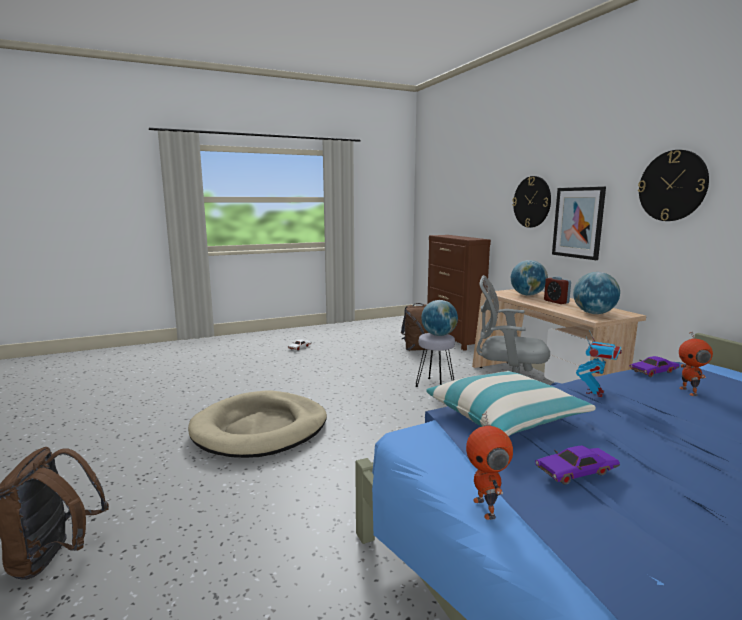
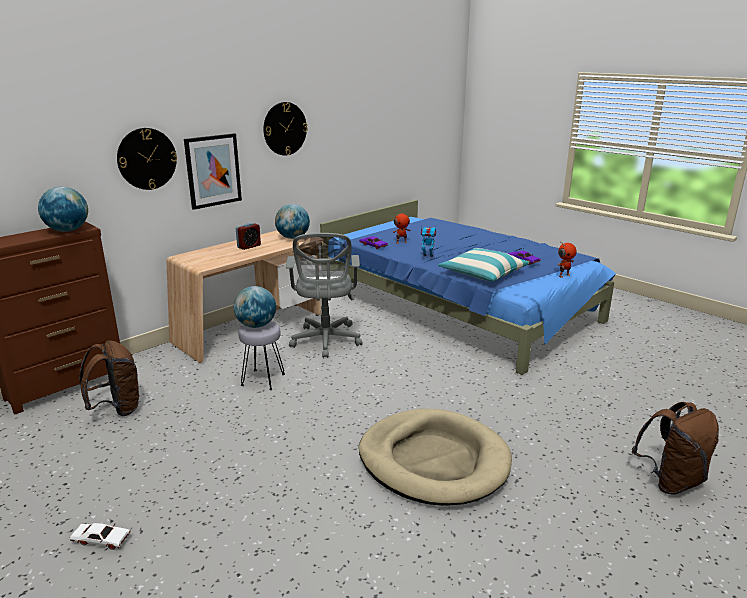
camera: 110 degrees left, 10 degrees up
globe [511,260,548,296] -> globe moved to [38,187,88,232]

